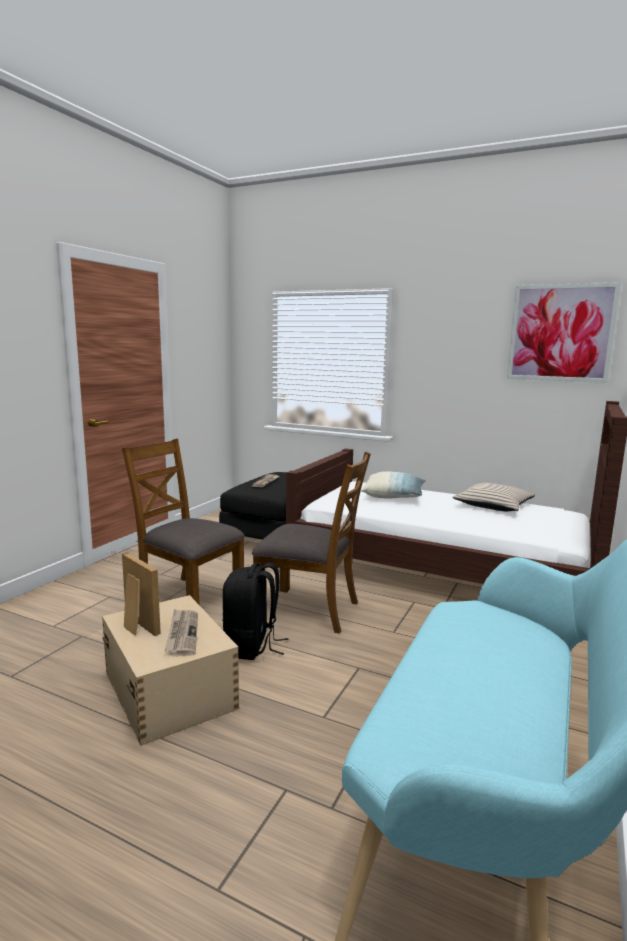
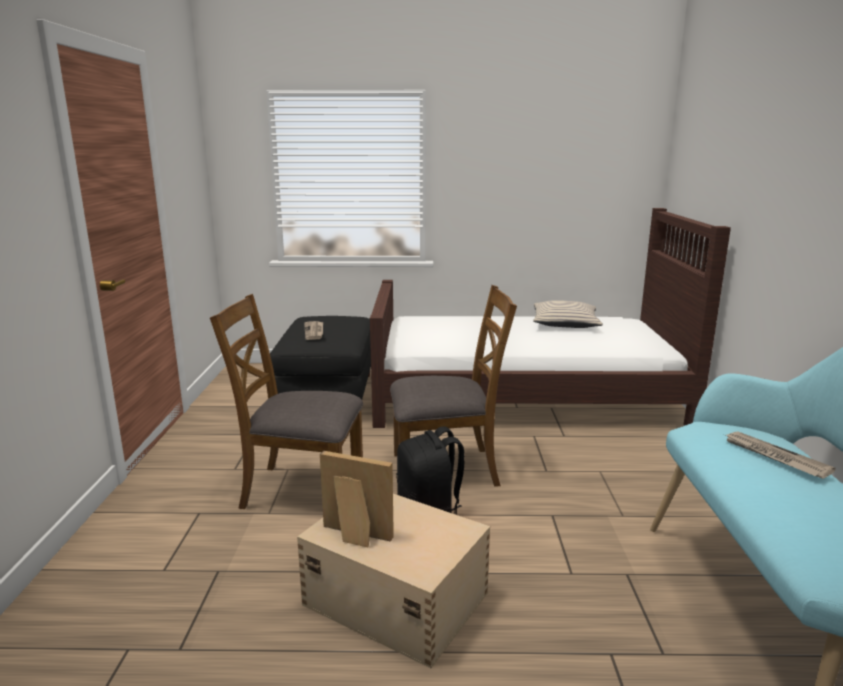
camera: 25 degrees left, 5 degrees up
newspaper [165,609,198,657] -> newspaper moved to [724,431,836,479]
pillow [361,471,426,498] -> none
picture [507,282,621,383] -> none

